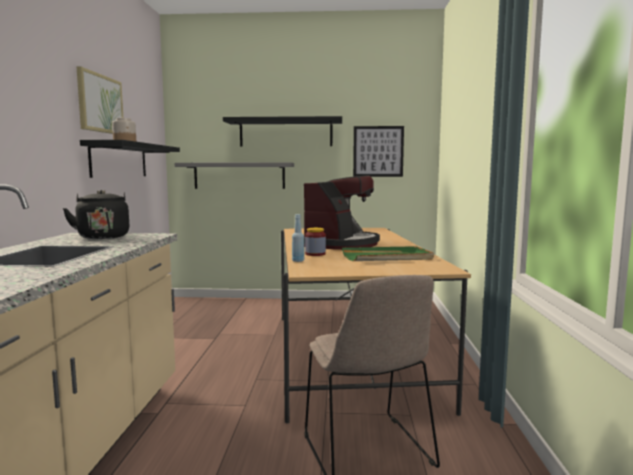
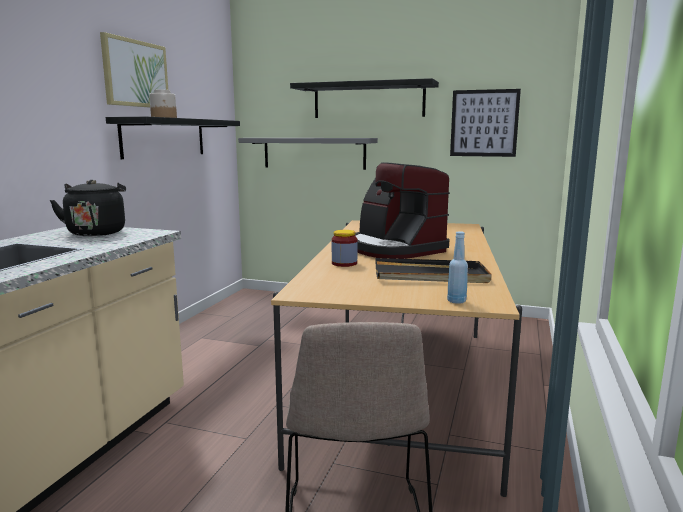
camera: 15 degrees right, 5 degrees up
blue bottle [292,214,305,262] -> blue bottle moved to [447,231,468,304]
coffee machine [304,175,380,250] -> coffee machine turned 105 degrees clockwise [355,162,450,259]
green tray [342,246,434,261] -> black tray [376,258,492,283]

